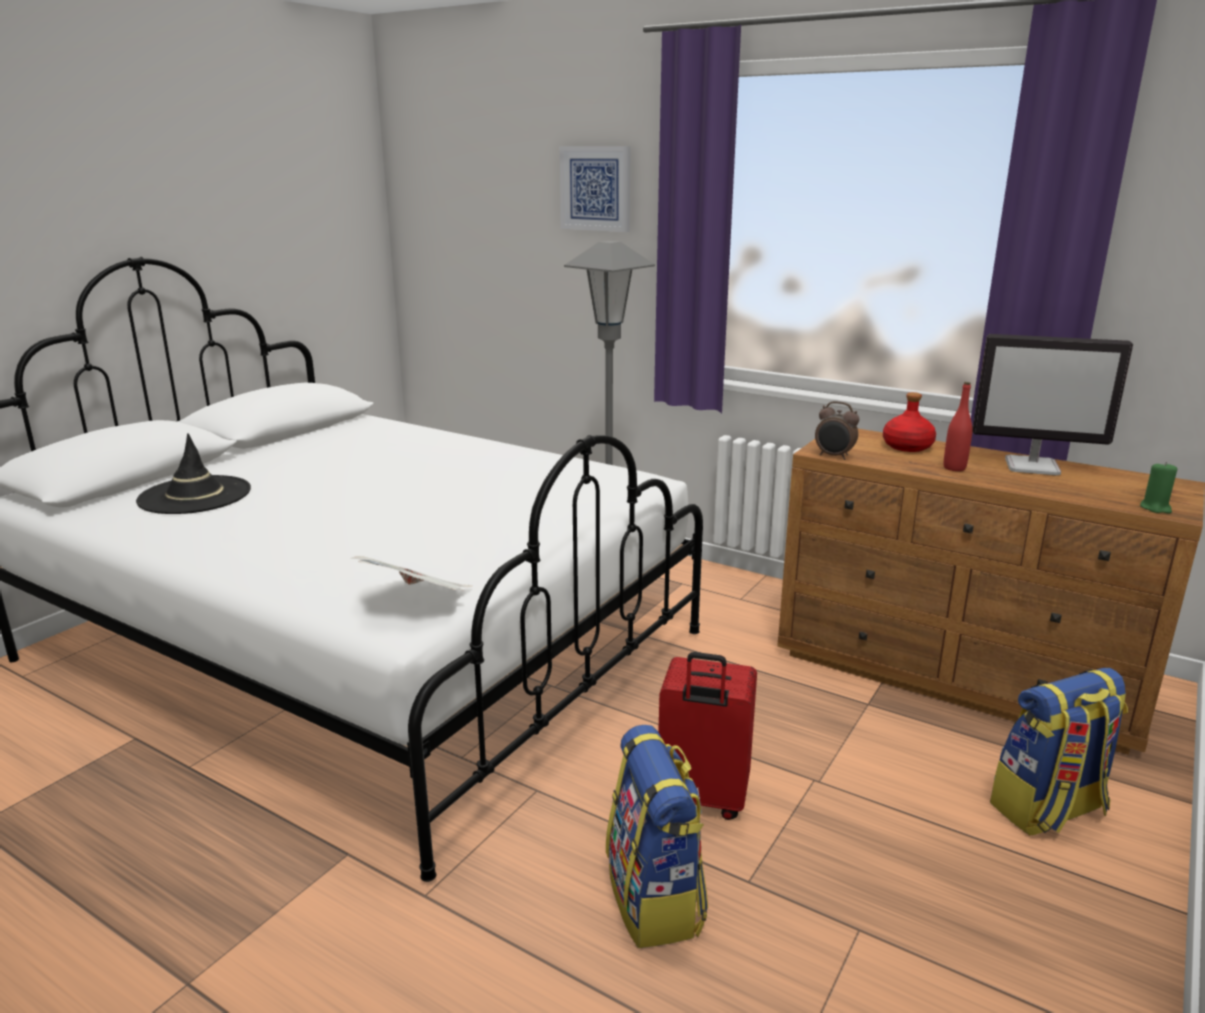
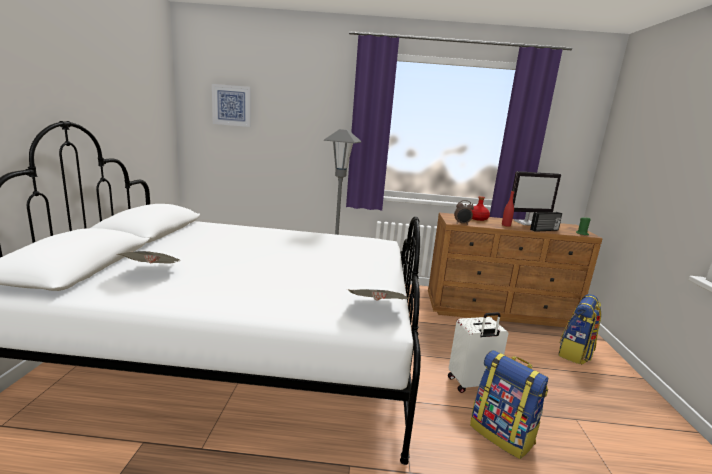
camera: 30 degrees left, 5 degrees down
black hat [136,433,251,514] -> newspaper [117,251,180,263]
picture [559,146,631,232] -> picture moved to [212,84,251,127]
red suitcase [658,652,757,820] -> white suitcase [448,312,509,393]
none -> radio [530,212,562,232]

